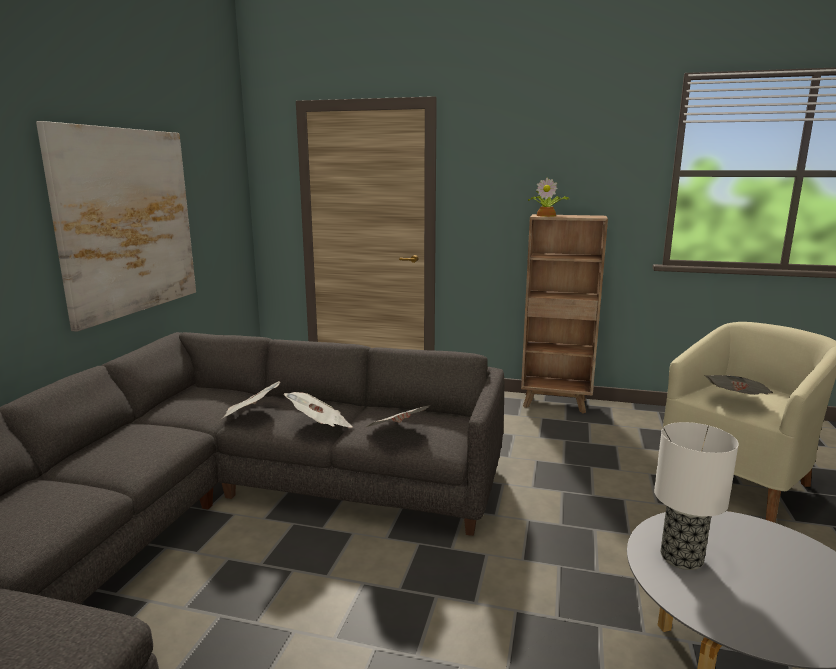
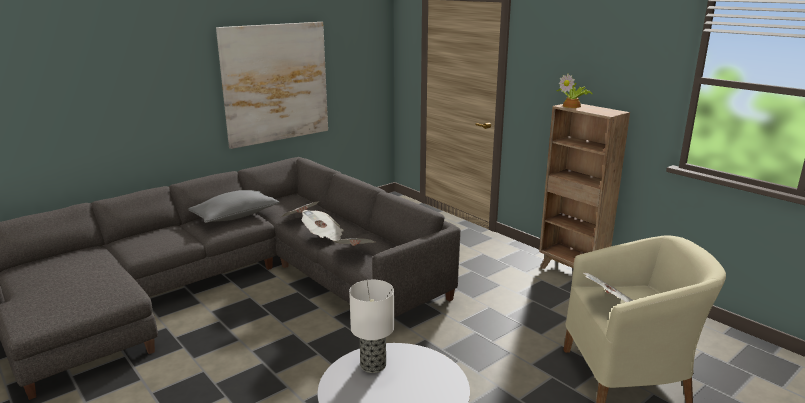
camera: 35 degrees right, 5 degrees up
none -> grey pillow [188,190,279,223]

